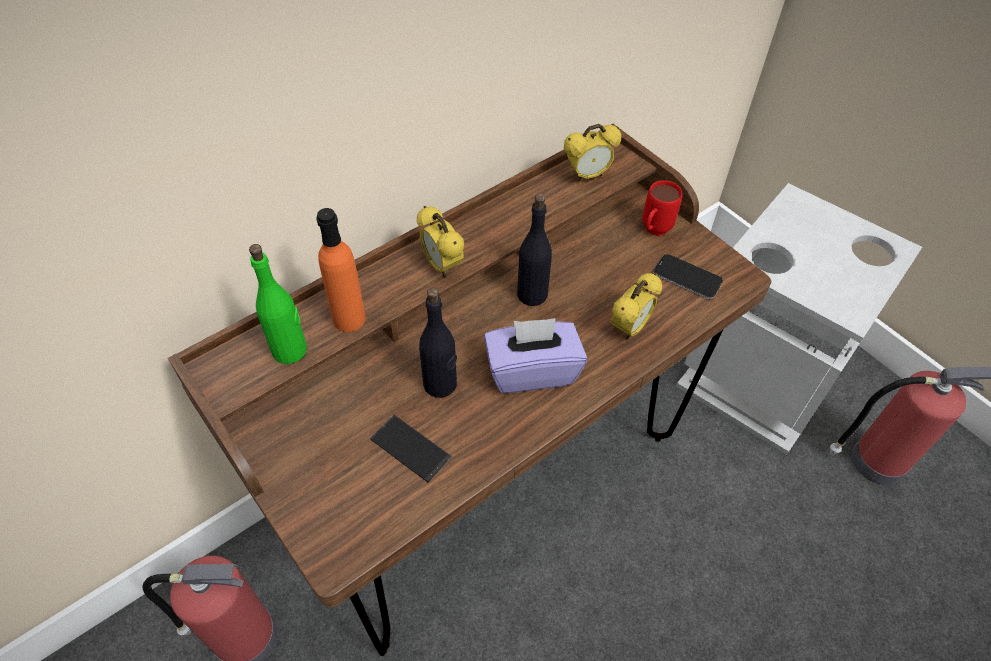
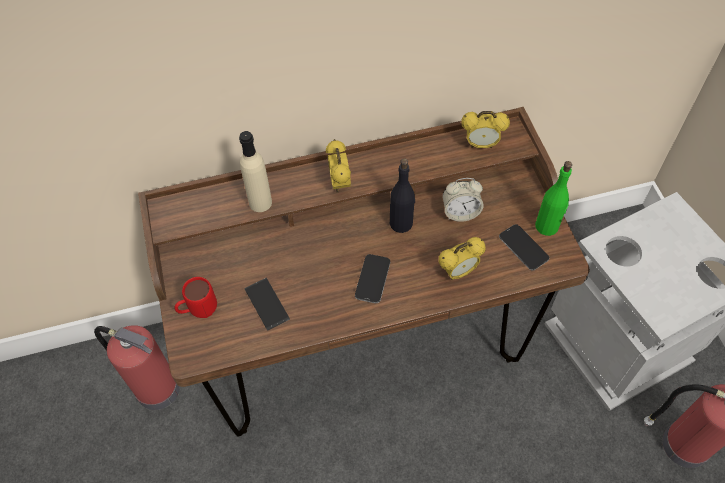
camera: 25 degrees right, 5 degrees up
green bottle [249,244,307,364] -> green bottle moved to [535,161,572,236]
orange bottle [316,208,366,332] -> beige bottle [239,131,272,212]
black bottle [419,287,457,398] -> none
purple tissue box [484,318,587,393] -> phone [355,254,390,303]
red mug [642,180,682,236] -> red mug moved to [175,277,217,318]
none -> alarm clock [443,178,484,222]

